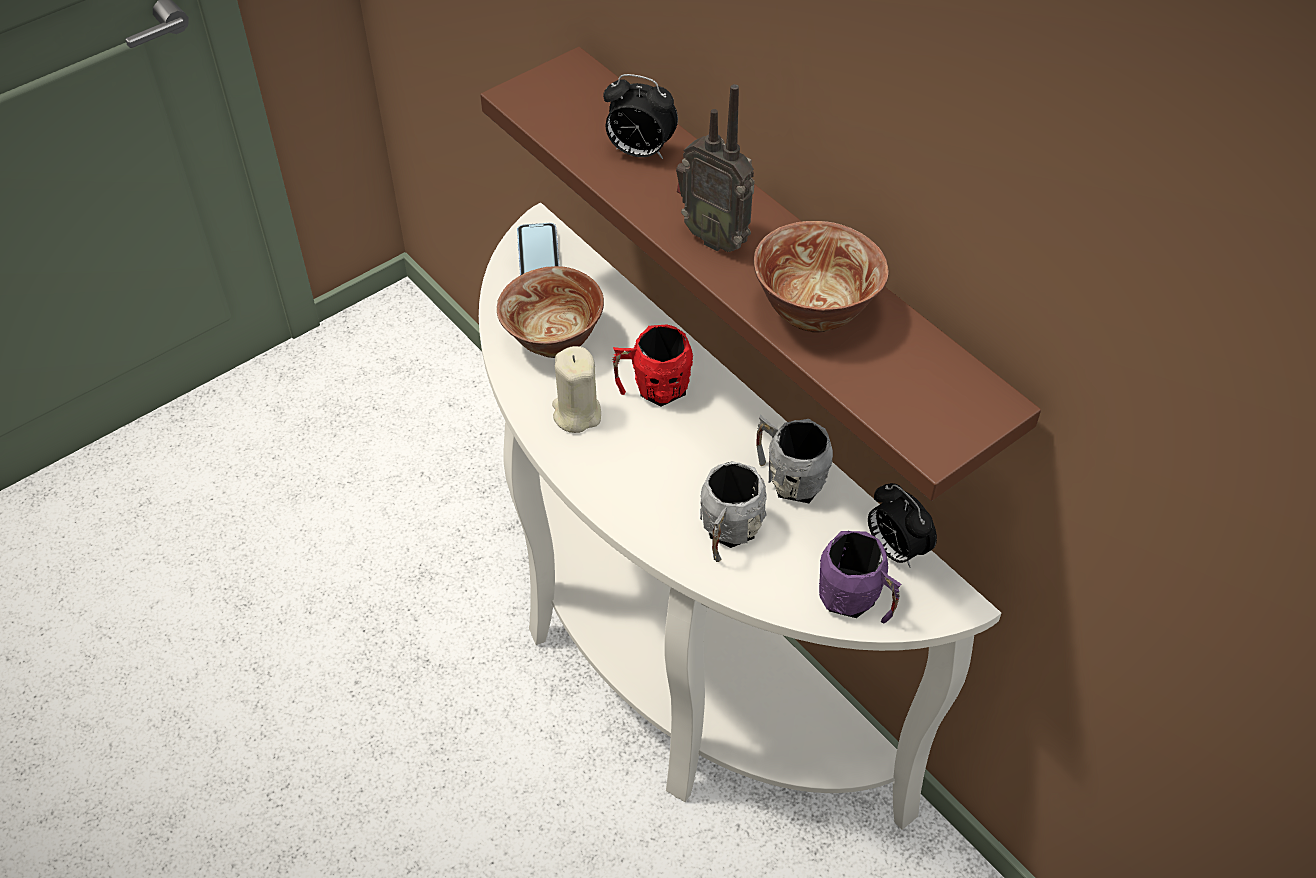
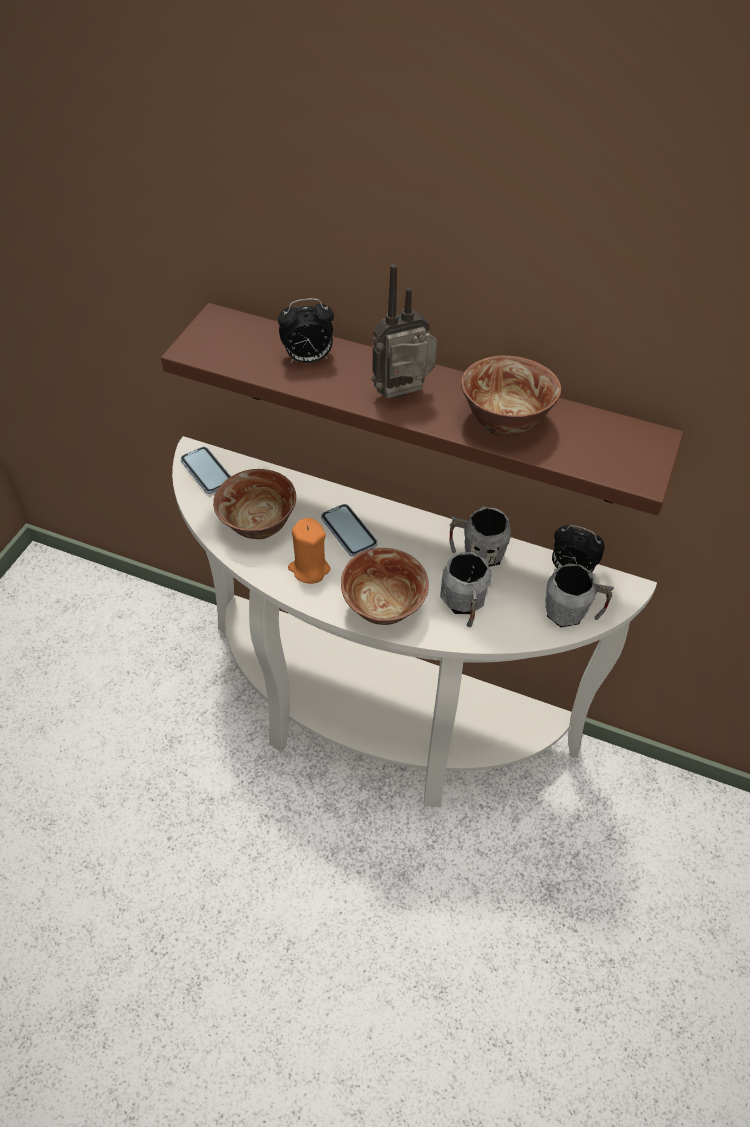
camera: 30 degrees left, 0 degrees up
beige candle [552,346,601,433] -> orange candle [288,518,331,584]
red mug [612,324,693,406] -> phone [321,504,378,557]
radio [676,84,755,252] -> radio turned 150 degrees clockwise [371,264,437,399]
purple mug [819,531,901,624] -> grey mug [545,563,614,627]
none -> bowl [341,548,429,625]

